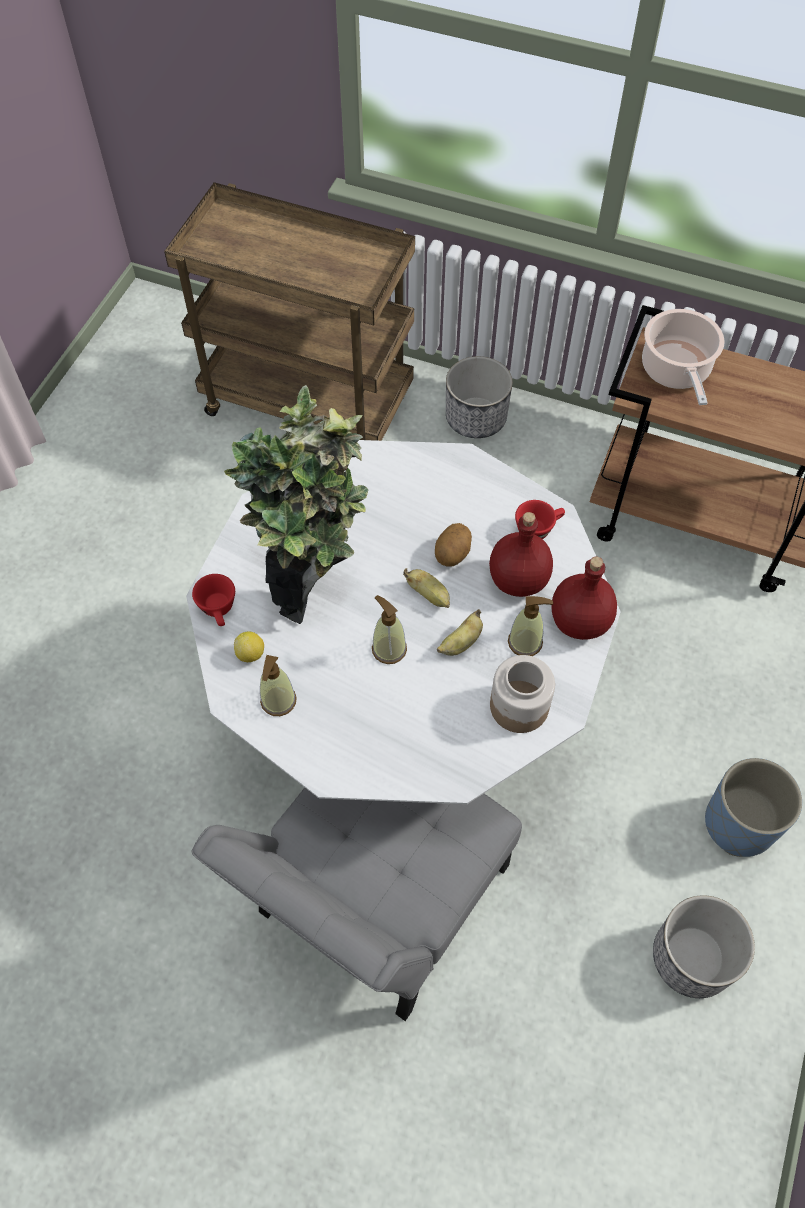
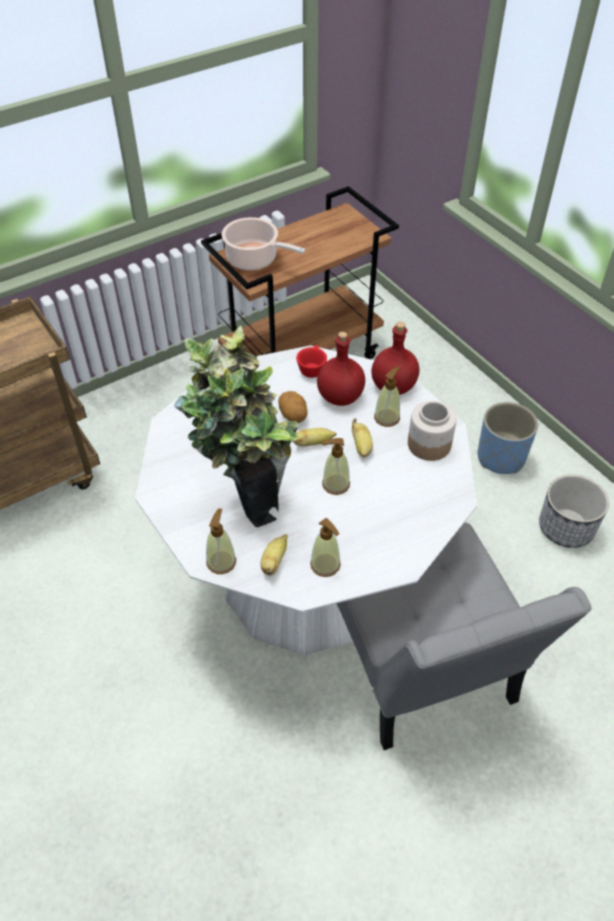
camera: 55 degrees left, 10 degrees down
red cup [192,574,235,626] -> soap dispenser [206,508,236,574]
lemon [234,631,264,662] -> banana [260,534,288,576]
planter [446,356,513,438] -> none

